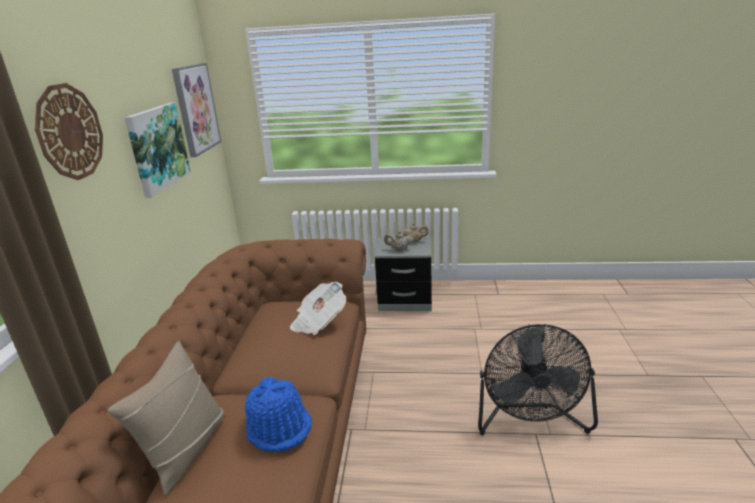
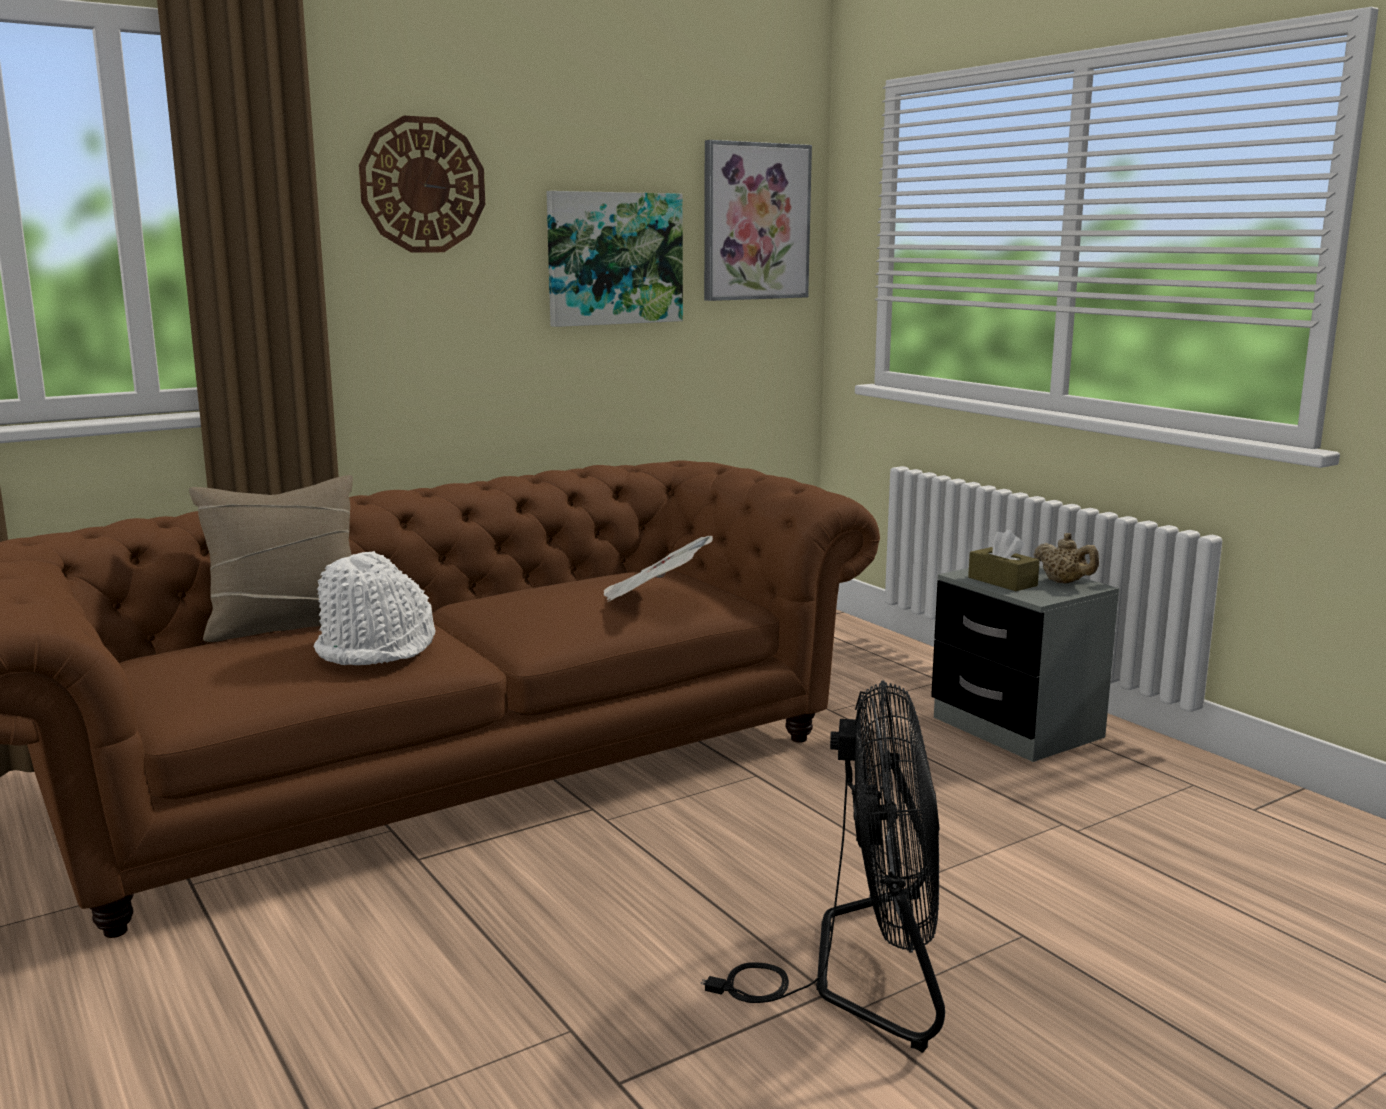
camera: 50 degrees right, 10 degrees down
blue hat [244,377,312,452] -> white hat [314,551,435,665]
beige teapot [384,231,414,251] -> brown tissue box [968,530,1040,591]
black fan [478,324,598,436] -> black fan turned 135 degrees counterclockwise [701,680,945,1053]

